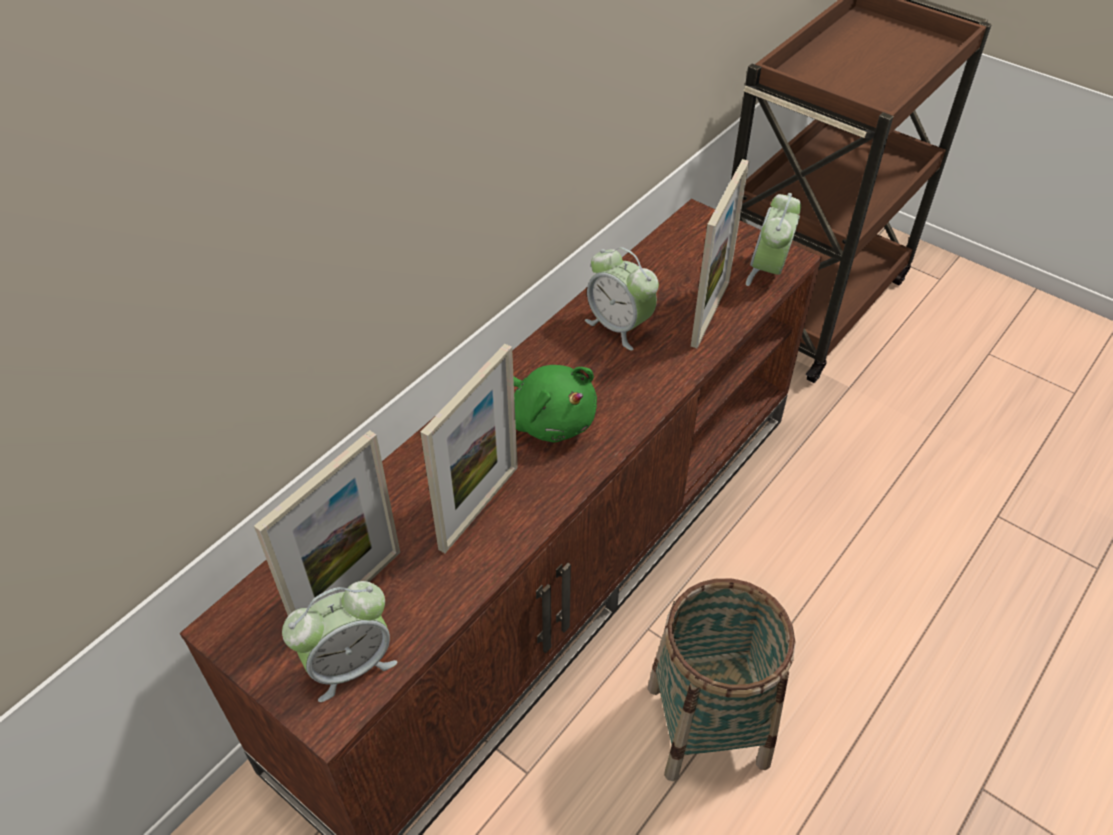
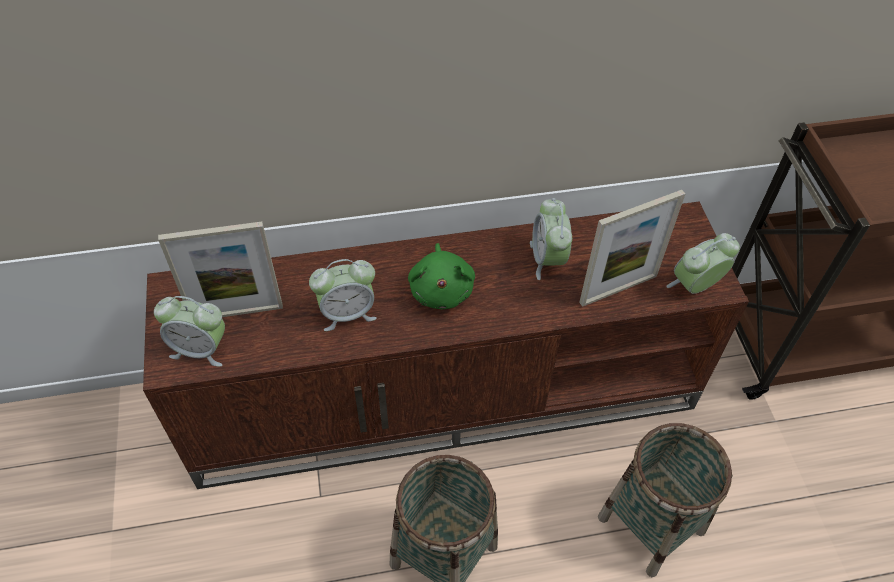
camera: 40 degrees right, 5 degrees up
picture frame [420,344,518,553] -> alarm clock [309,259,377,331]
none -> basket [598,423,733,577]

